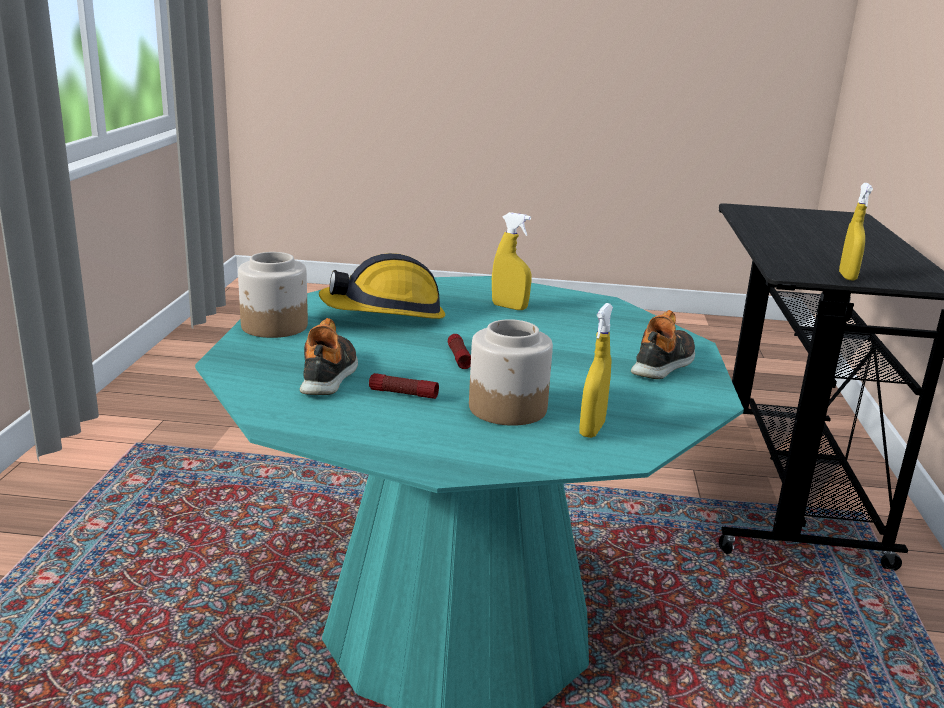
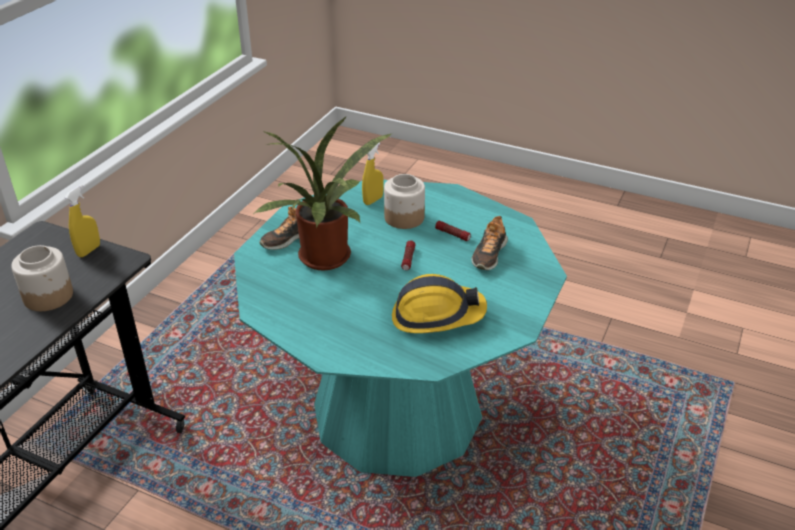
camera: 160 degrees left, 15 degrees up
jar [238,252,308,338] -> jar moved to [11,245,73,311]
yellow spray bottle [492,212,532,310] -> none
none -> potted plant [255,116,391,271]

